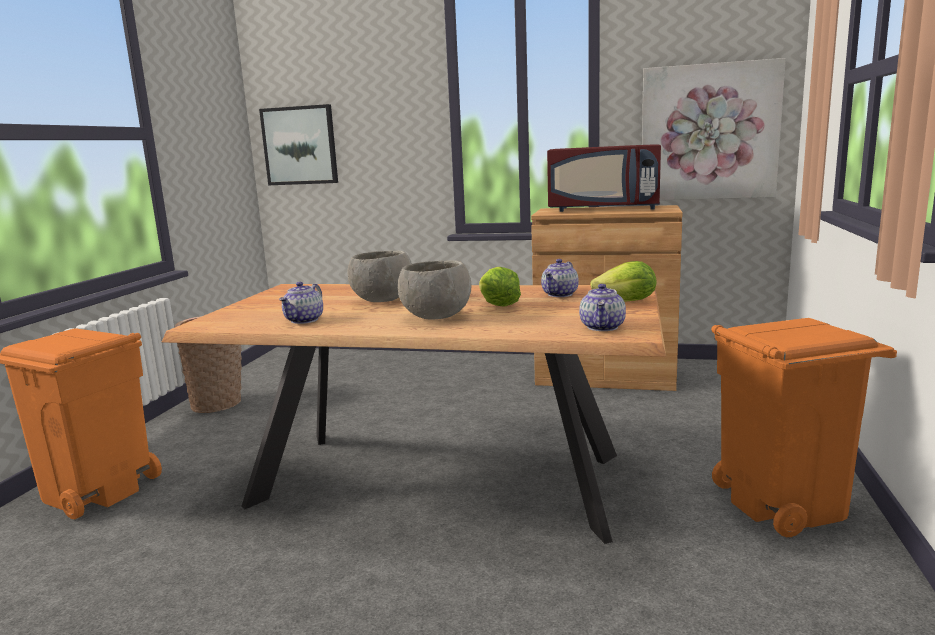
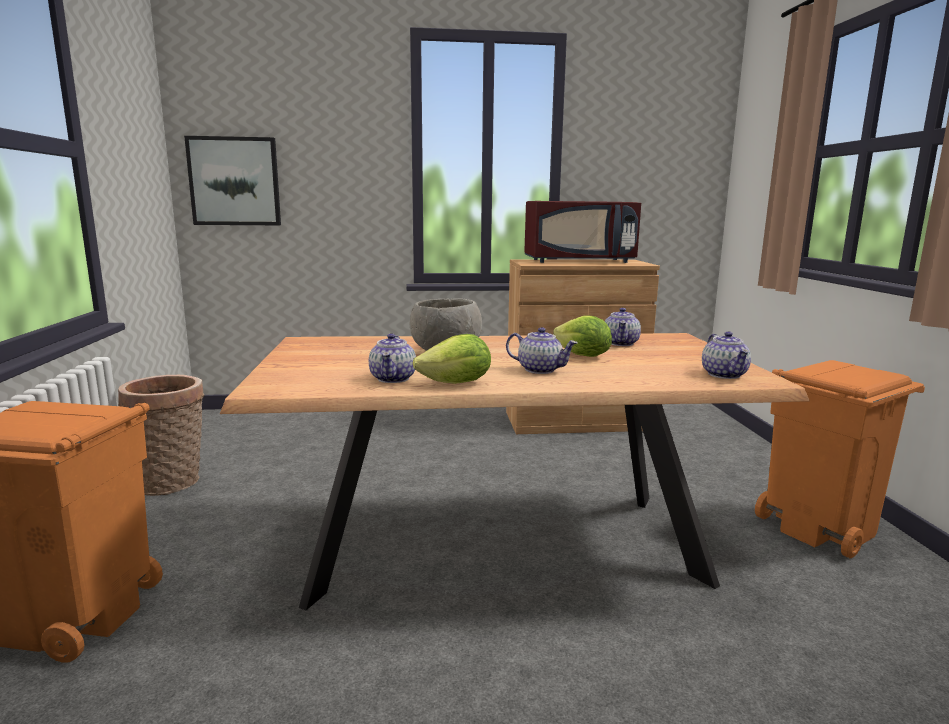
camera: 20 degrees left, 0 degrees up
grey bowl [398,260,472,319] -> teapot [506,327,578,374]
lettuce [590,261,656,302] -> lettuce moved to [413,334,491,384]
picture [642,58,786,200] -> none

